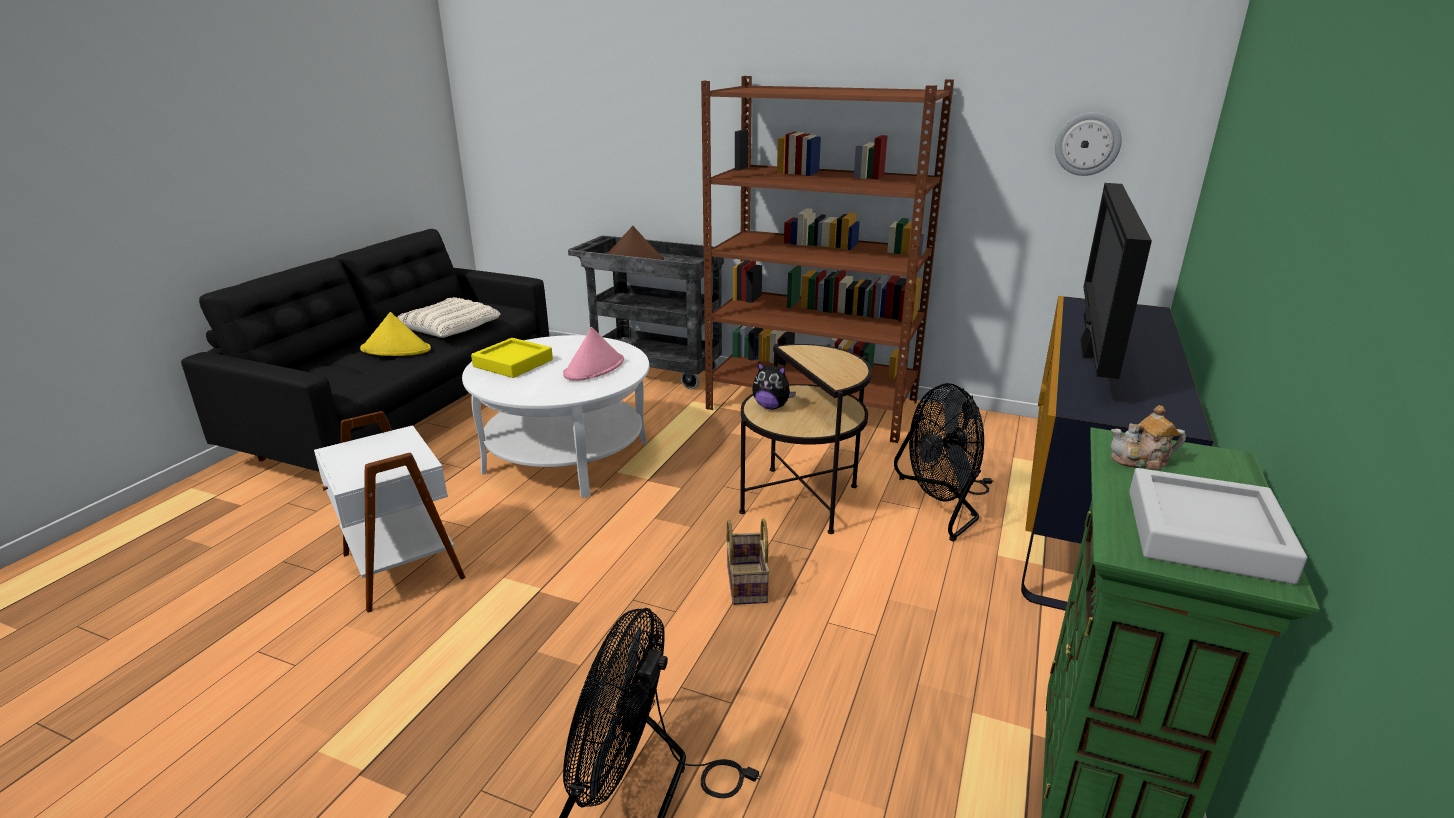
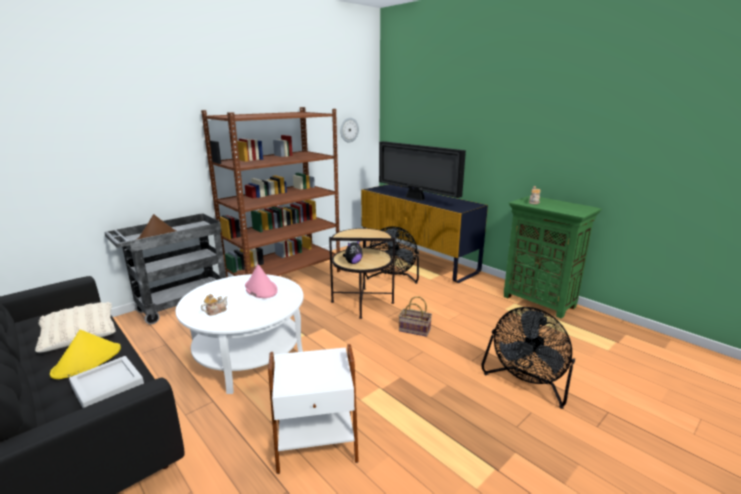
camera: 65 degrees left, 5 degrees down
yellow tray [471,338,553,378] -> teapot [201,294,228,316]
grey tray [1129,468,1307,584] -> grey tray moved to [69,356,144,408]

